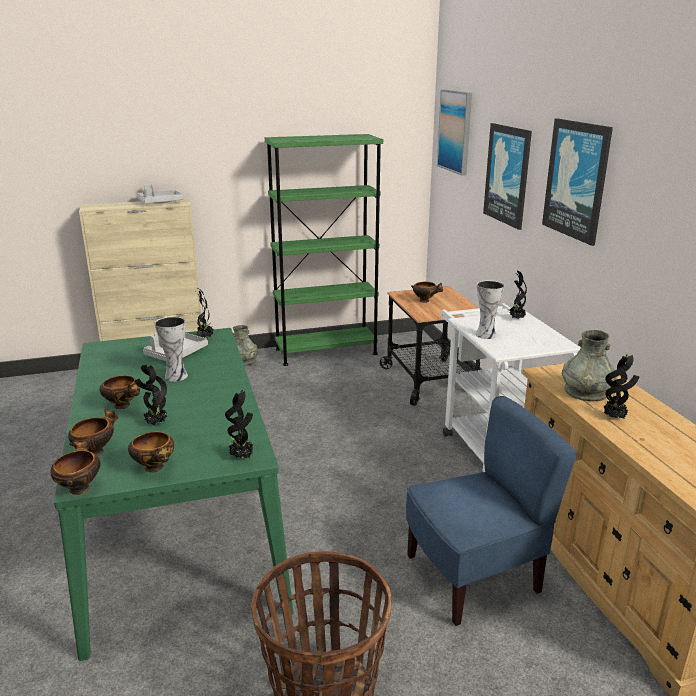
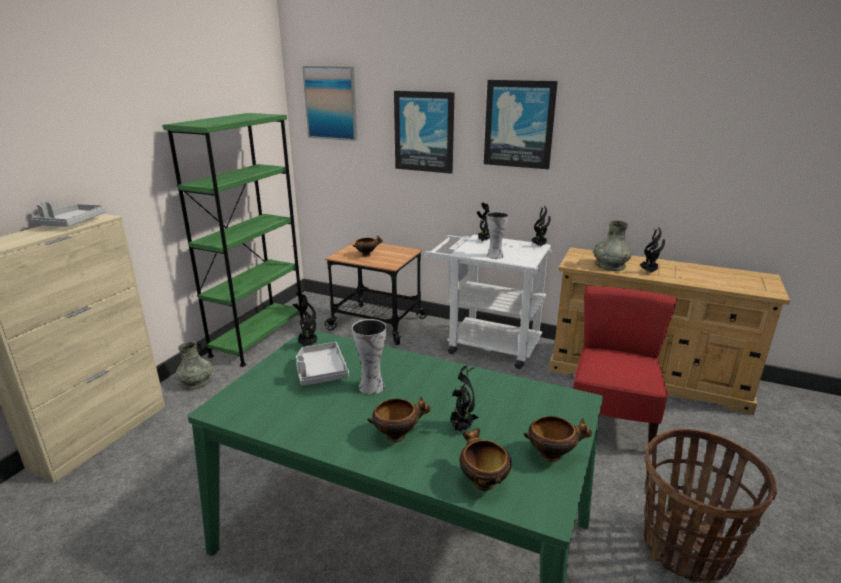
camera: 50 degrees left, 0 degrees up
bowl [51,440,101,495] -> none
potted plant [225,390,253,459] -> potted plant moved to [531,206,551,246]
blue chair [406,396,577,626] -> red chair [573,286,677,454]

